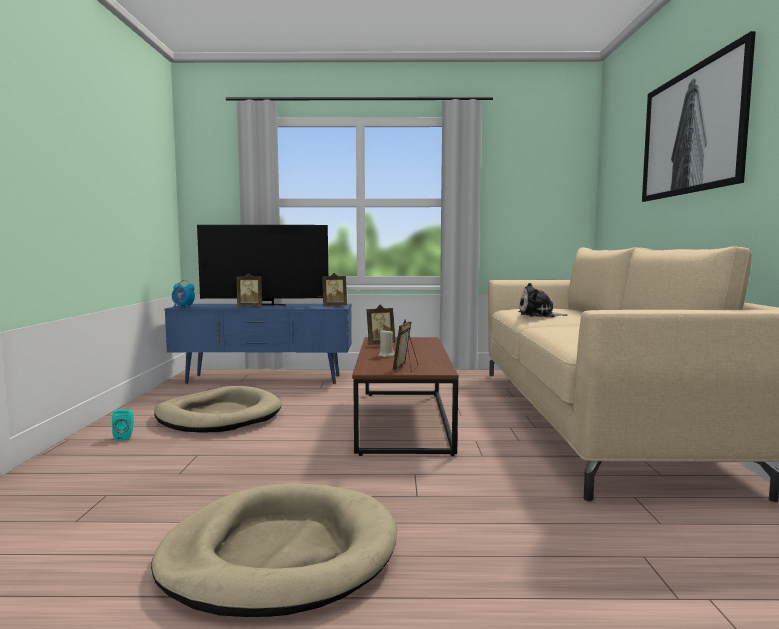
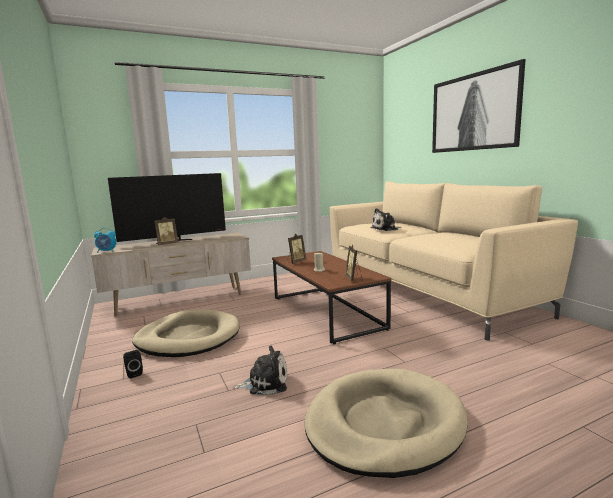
camera: 25 degrees left, 5 degrees up
turquoise speaker [112,409,134,441] -> black speaker [123,350,143,379]
blue tv stand [164,304,352,384] -> beige tv stand [91,232,251,317]
picture frame [322,273,347,306] -> none
none -> plush toy [233,346,287,395]

